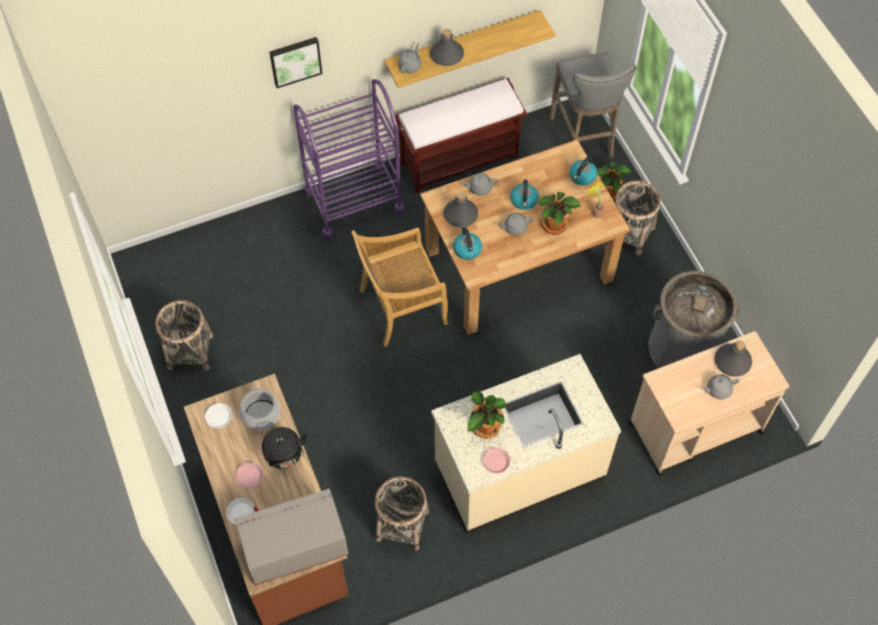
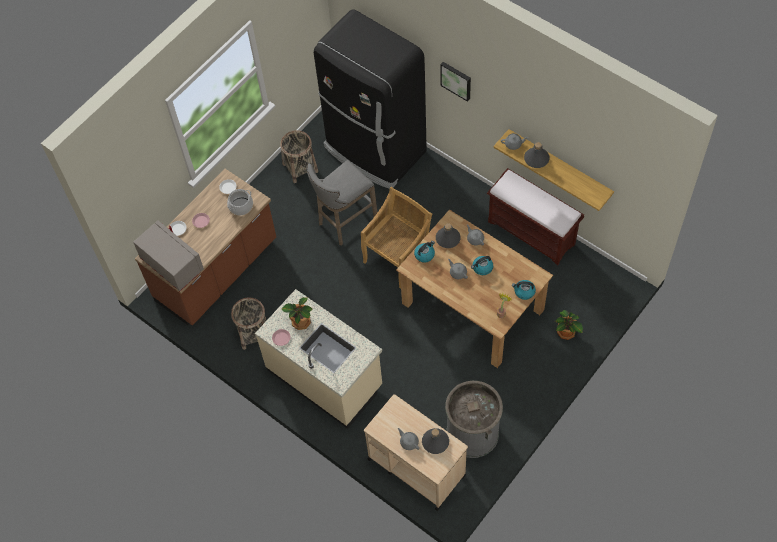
camera: 65 degrees right, 0 degrees up
black kettle [262,427,307,469] -> none
purple cart [293,79,405,240] -> none
beige chair [351,228,448,347] -> beige chair turned 90 degrees clockwise [361,187,432,289]
potted plant [539,192,581,235] -> none
grey stool [550,52,636,158] -> grey stool moved to [307,160,377,246]
basket [615,181,661,255] -> none
none -> black fridge [314,10,427,189]

